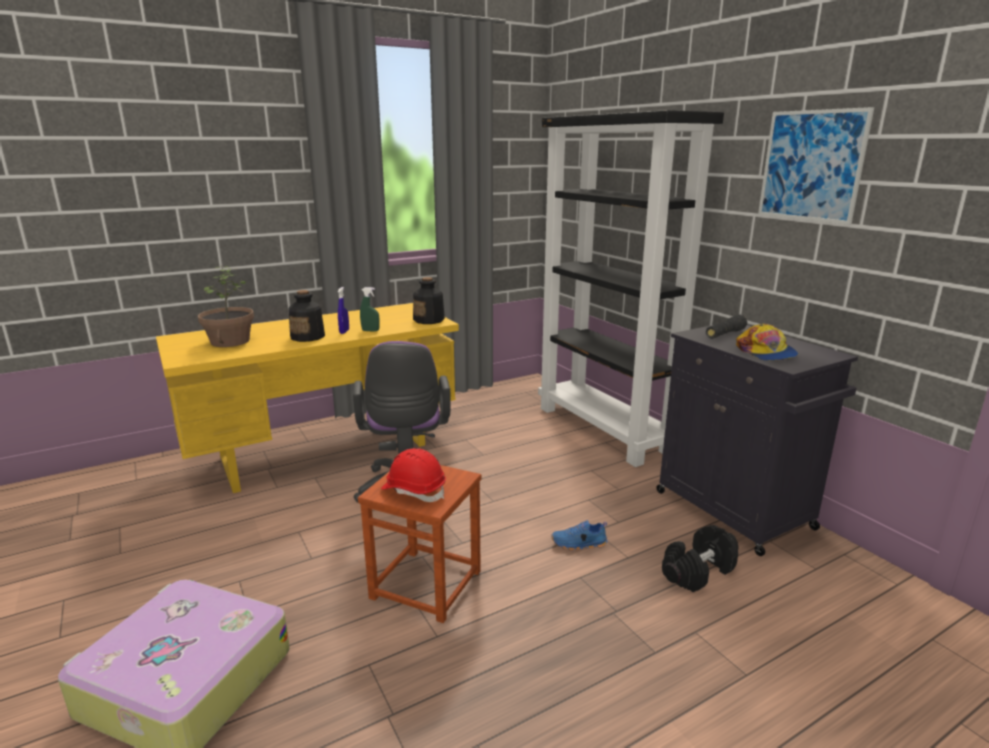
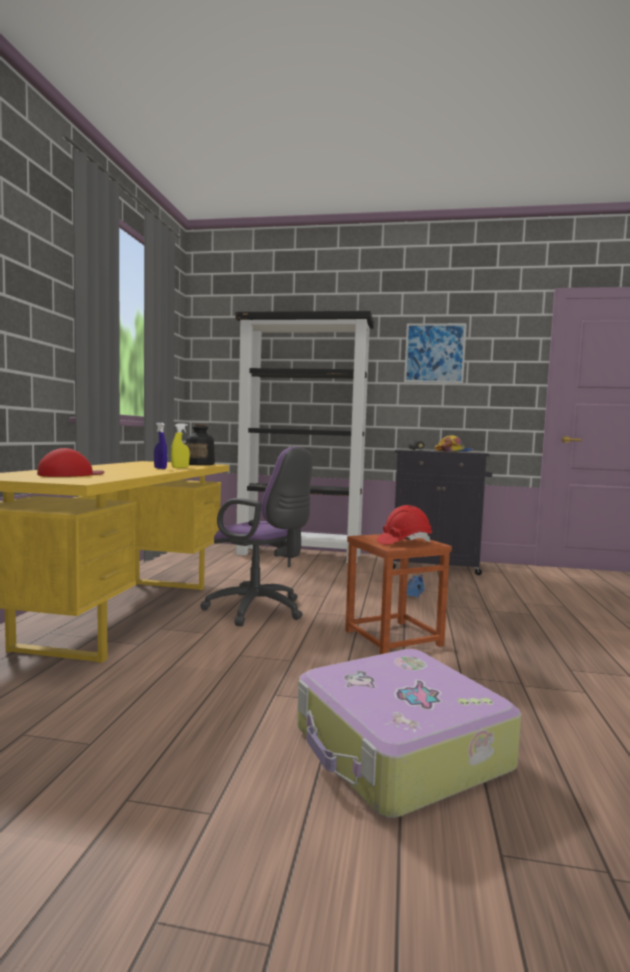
camera: 50 degrees left, 15 degrees down
potted plant [198,266,254,347] -> red cap [37,448,105,477]
bottle [288,290,325,342] -> none
green spray bottle [360,287,380,332] -> yellow spray bottle [171,424,190,468]
black dumbbell [662,525,739,592] -> none

